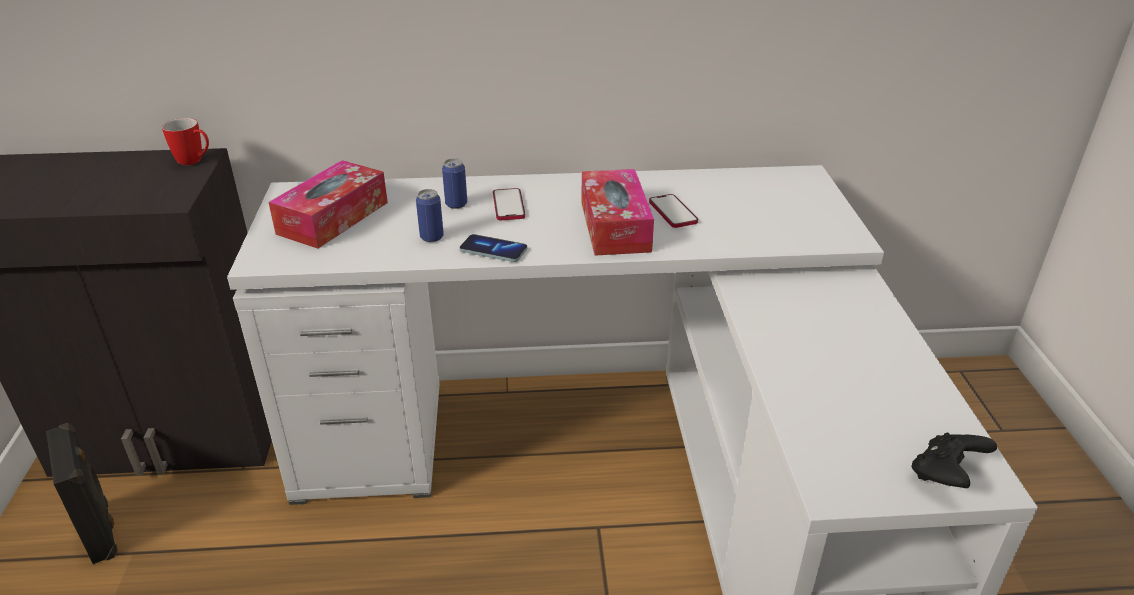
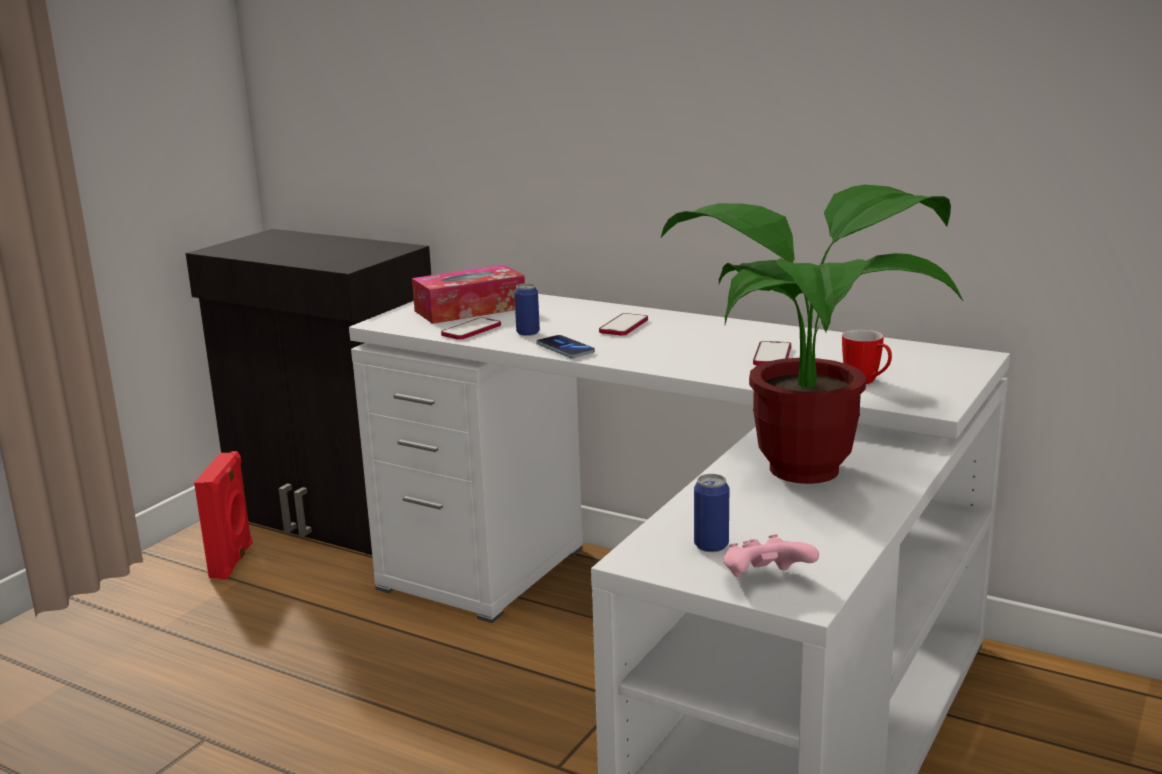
camera: 35 degrees right, 15 degrees down
black speaker [46,423,117,564] -> red speaker [194,451,253,580]
mug [162,118,209,165] -> mug moved to [842,329,892,384]
can [442,158,467,209] -> can moved to [694,474,729,552]
tissue box [581,169,654,256] -> none
black game controller [911,433,997,488] -> pink game controller [723,534,819,577]
none -> phone [441,317,501,340]
none -> potted plant [661,185,963,484]

